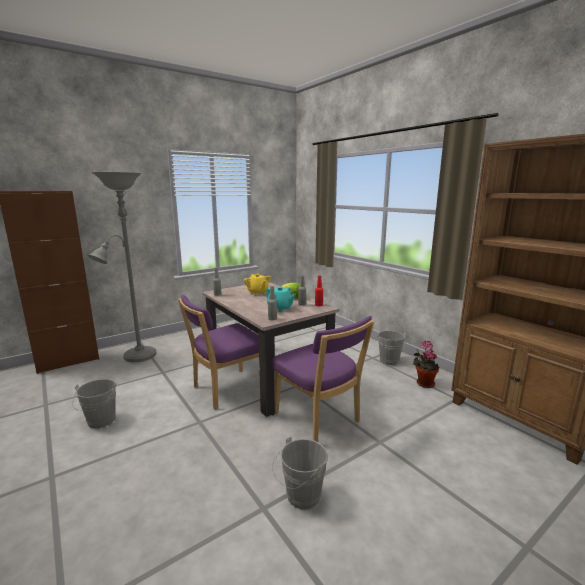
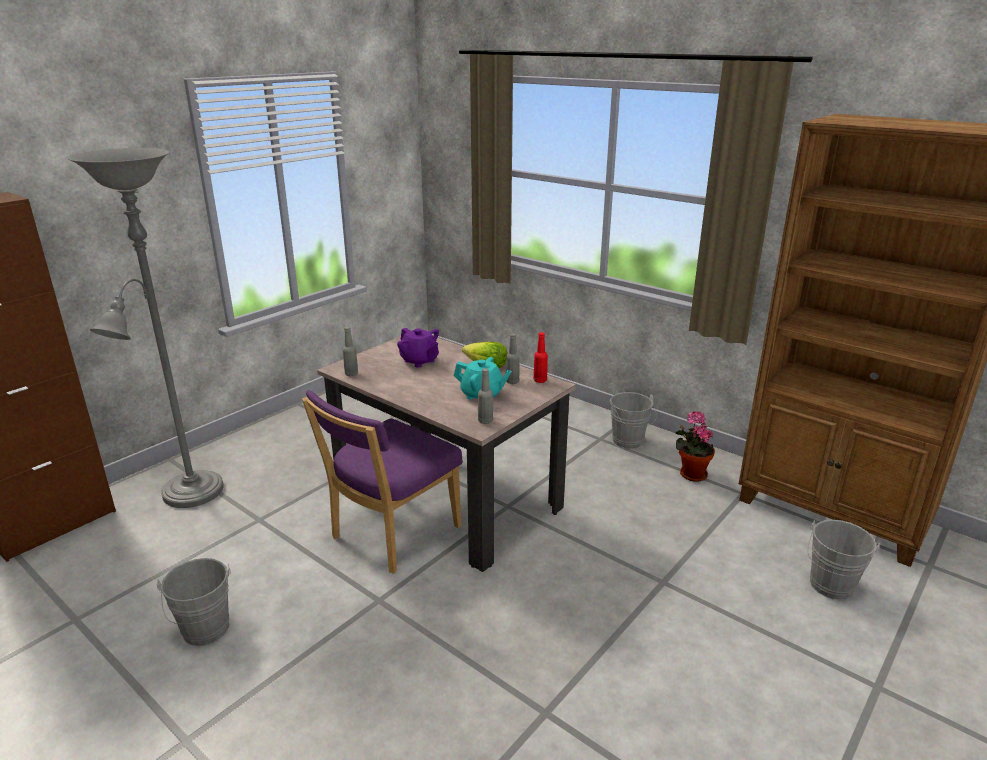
camera: 15 degrees left, 10 degrees up
yellow teapot [244,274,271,295] -> purple teapot [397,328,439,368]
purple chair [271,316,374,442] -> none
grey bucket [272,437,328,510] -> grey bucket moved to [807,520,880,600]

